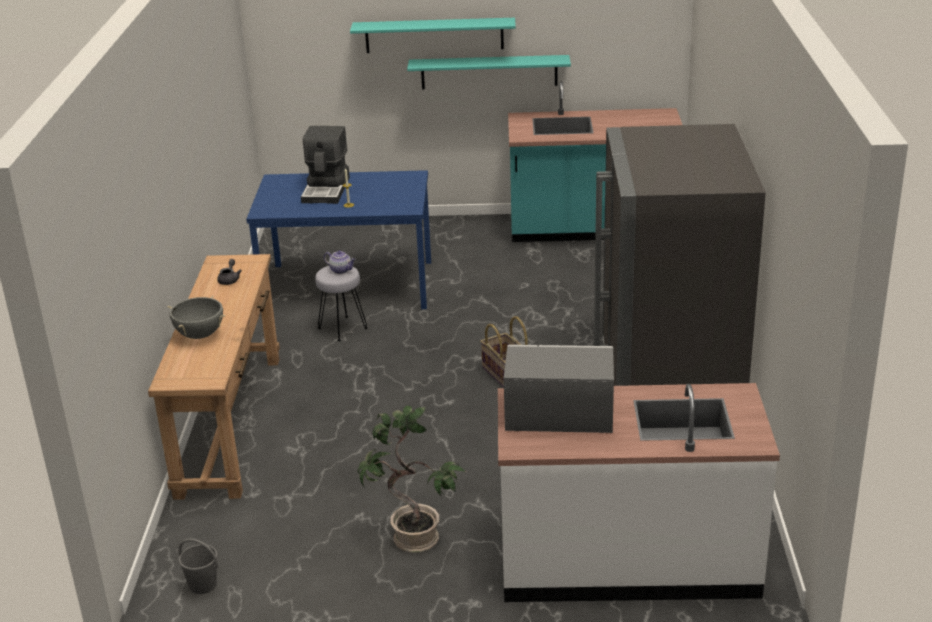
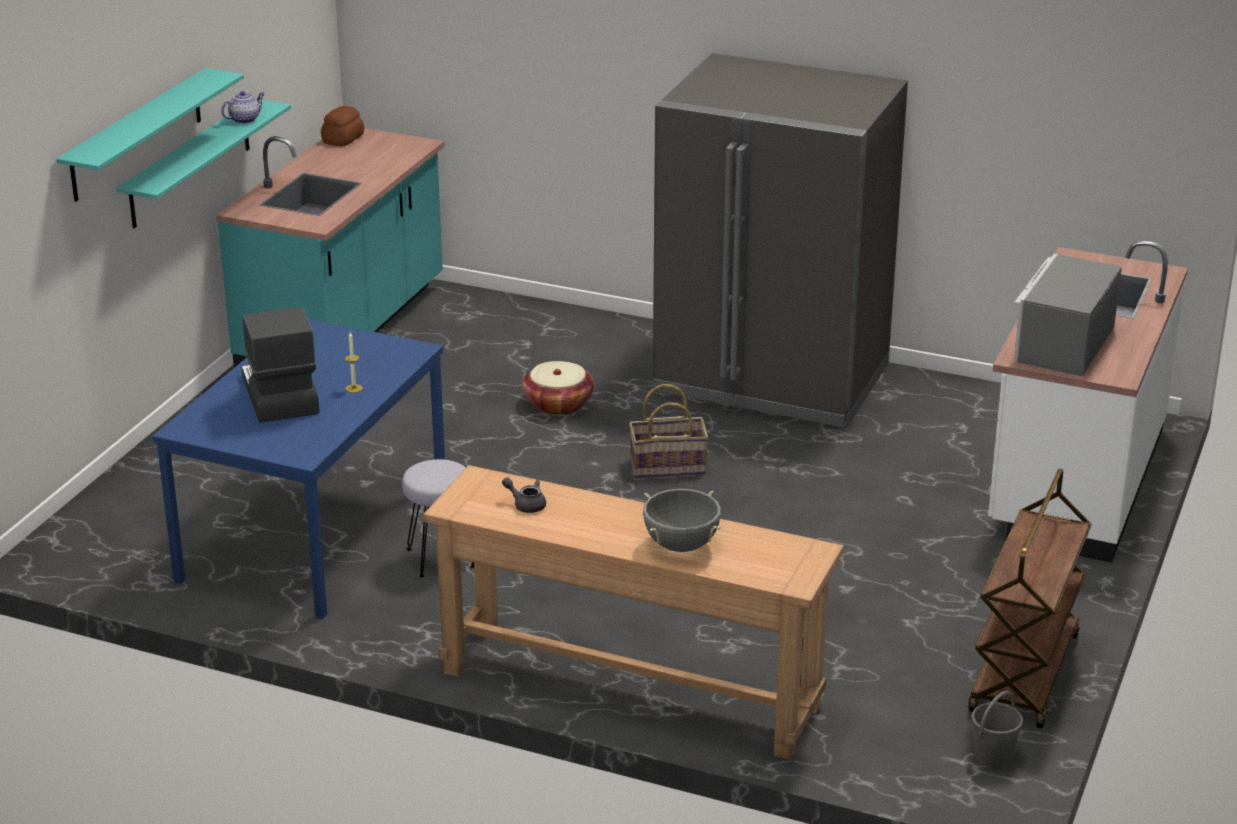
camera: 70 degrees left, 0 degrees up
coffee machine [301,126,350,204] -> coffee machine turned 135 degrees counterclockwise [241,307,320,423]
teapot [324,251,356,274] -> teapot moved to [221,91,265,124]
potted plant [357,405,466,553] -> none
none -> bread [321,106,364,146]
none -> basket [522,361,594,415]
none -> brown cart [969,469,1091,729]

